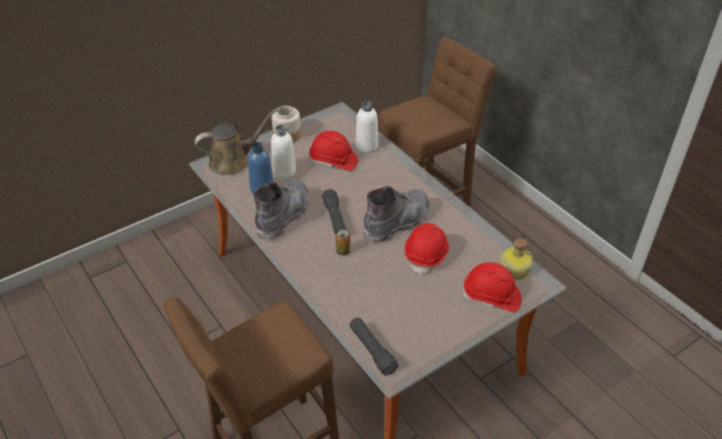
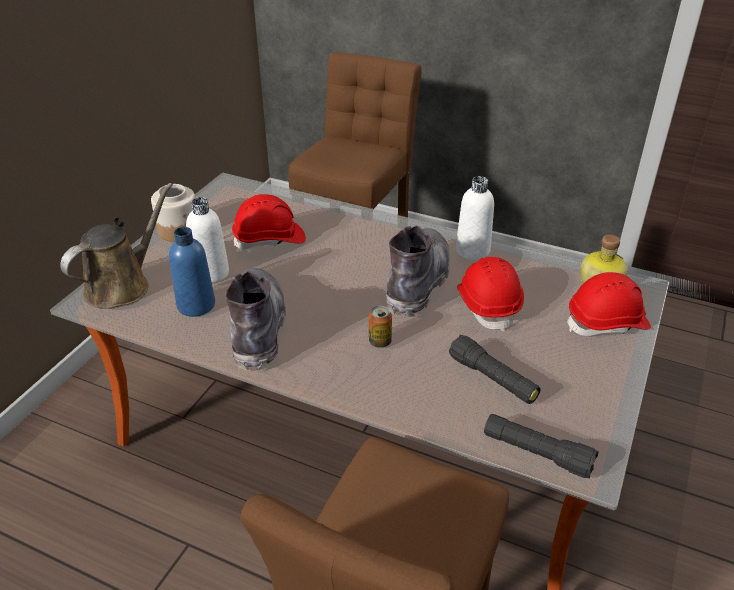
camera: 30 degrees left, 5 degrees down
black flashlight [322,189,346,234] -> black flashlight moved to [449,335,541,404]
white bottle [356,101,378,153] -> white bottle moved to [456,176,494,260]

